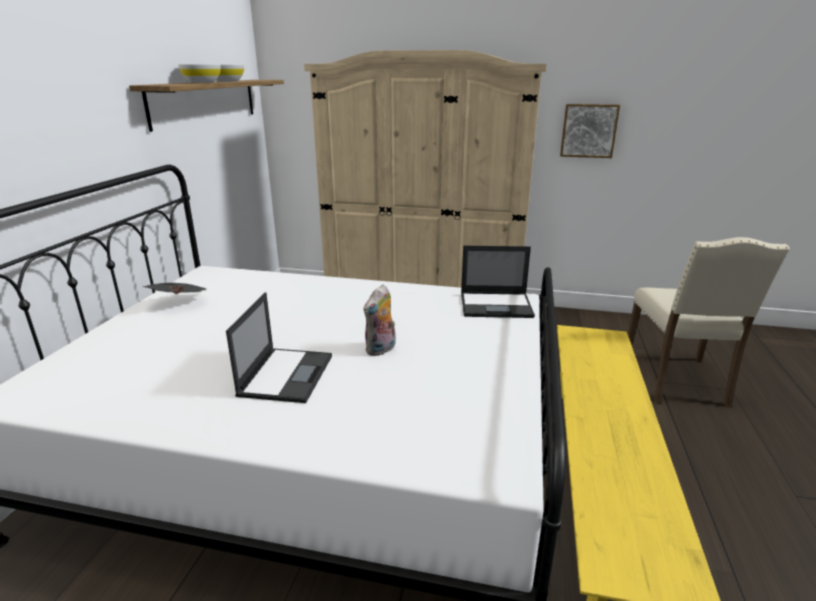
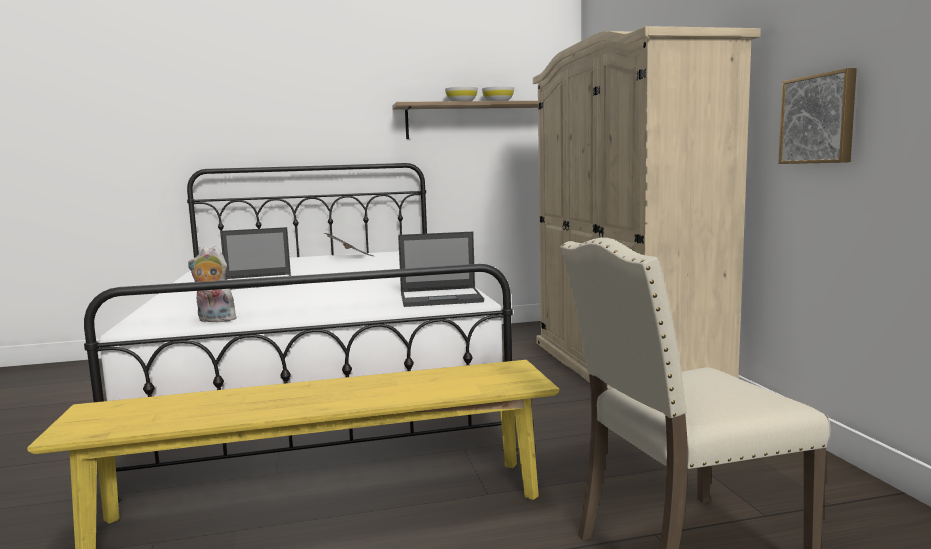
camera: 65 degrees right, 15 degrees down
plush toy [364,284,396,356] -> plush toy moved to [188,246,236,322]
laptop [461,246,535,318] -> laptop turned 75 degrees counterclockwise [398,232,484,307]

